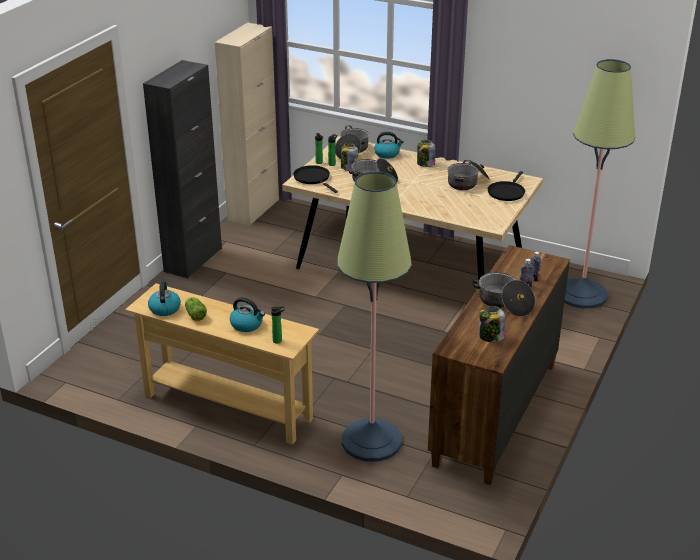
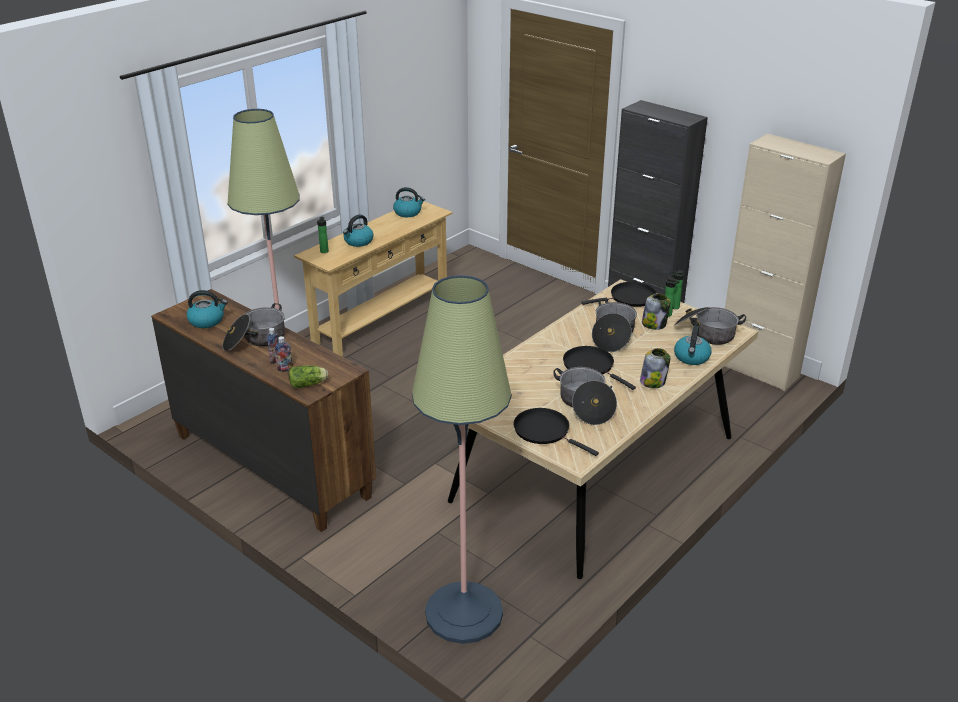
camera: 105 degrees right, 0 degrees up
lettuce [185,297,207,321] -> lettuce moved to [289,366,328,388]
jar [479,306,505,342] -> kettle [187,290,228,328]
none -> black frying pan [563,346,636,390]

